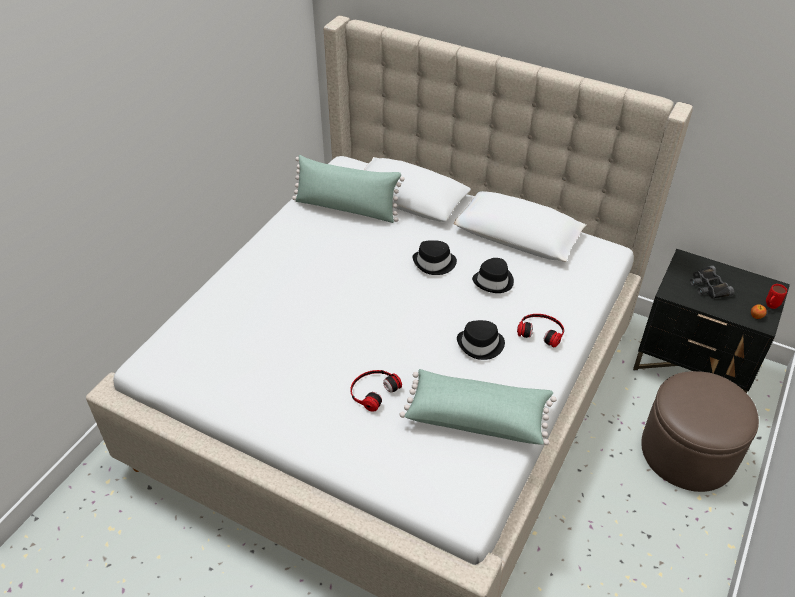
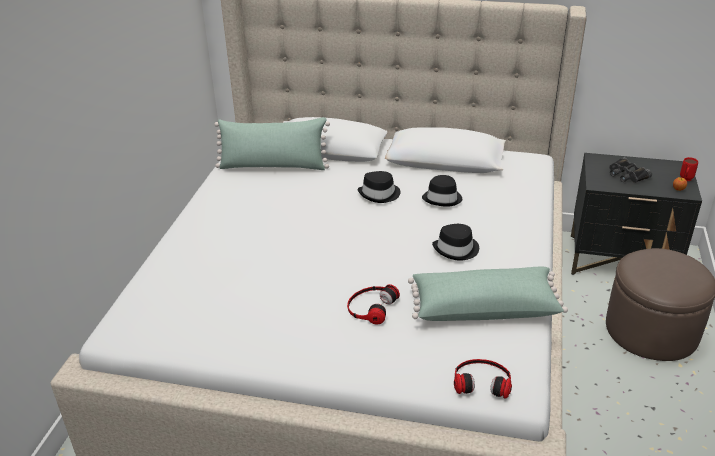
camera: 15 degrees left, 10 degrees down
headphones [517,314,564,348] -> headphones moved to [454,359,512,399]

